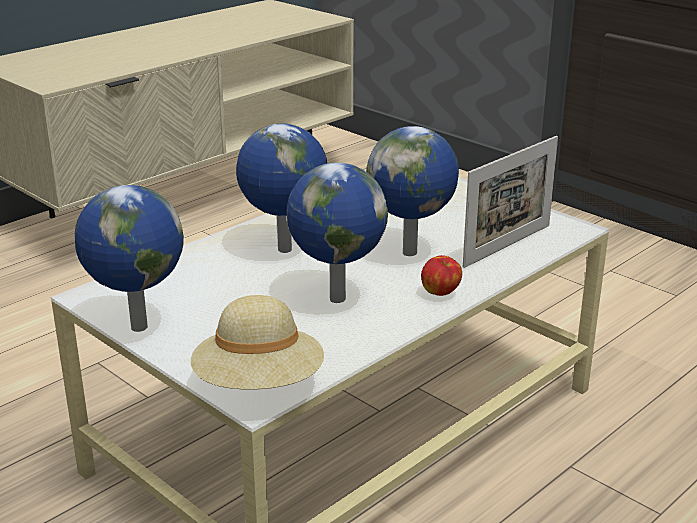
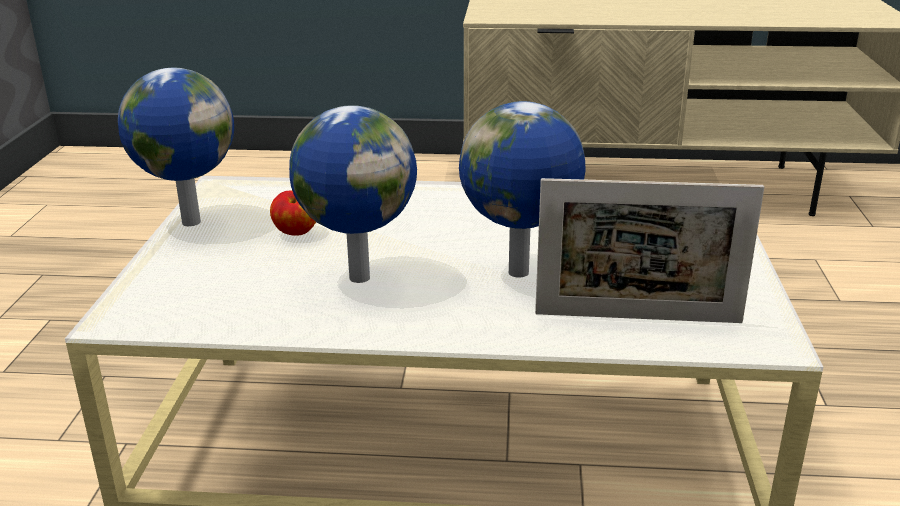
camera: 50 degrees right, 0 degrees up
beige hat [191,295,324,389] -> none
globe [236,123,327,253] -> none
apple [421,255,462,296] -> apple moved to [270,191,316,236]

